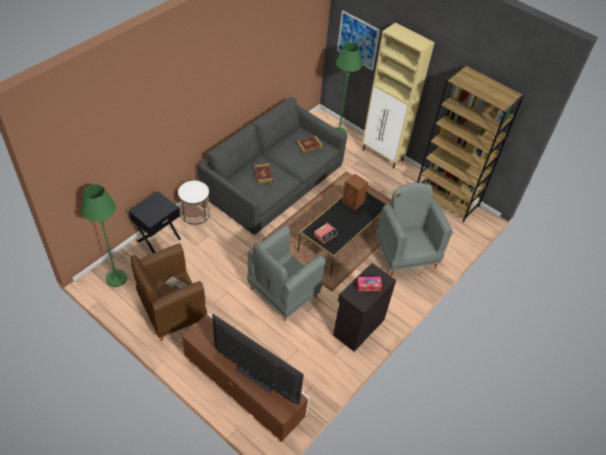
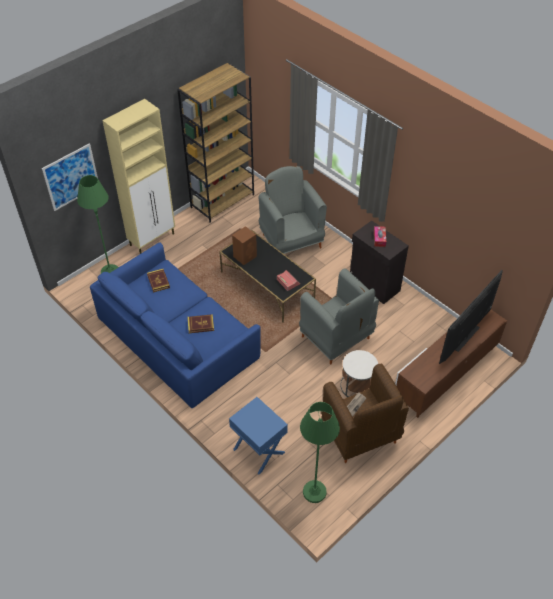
camera: 80 degrees left, 0 degrees up
black nightstand [129,191,181,253] -> blue nightstand [229,397,288,474]
white side table [178,181,210,225] -> white side table moved to [341,350,378,397]
grey sofa [197,97,347,235] -> blue sofa [90,242,261,408]
grey armchair [376,183,453,276] -> grey armchair turned 75 degrees clockwise [258,166,327,254]

